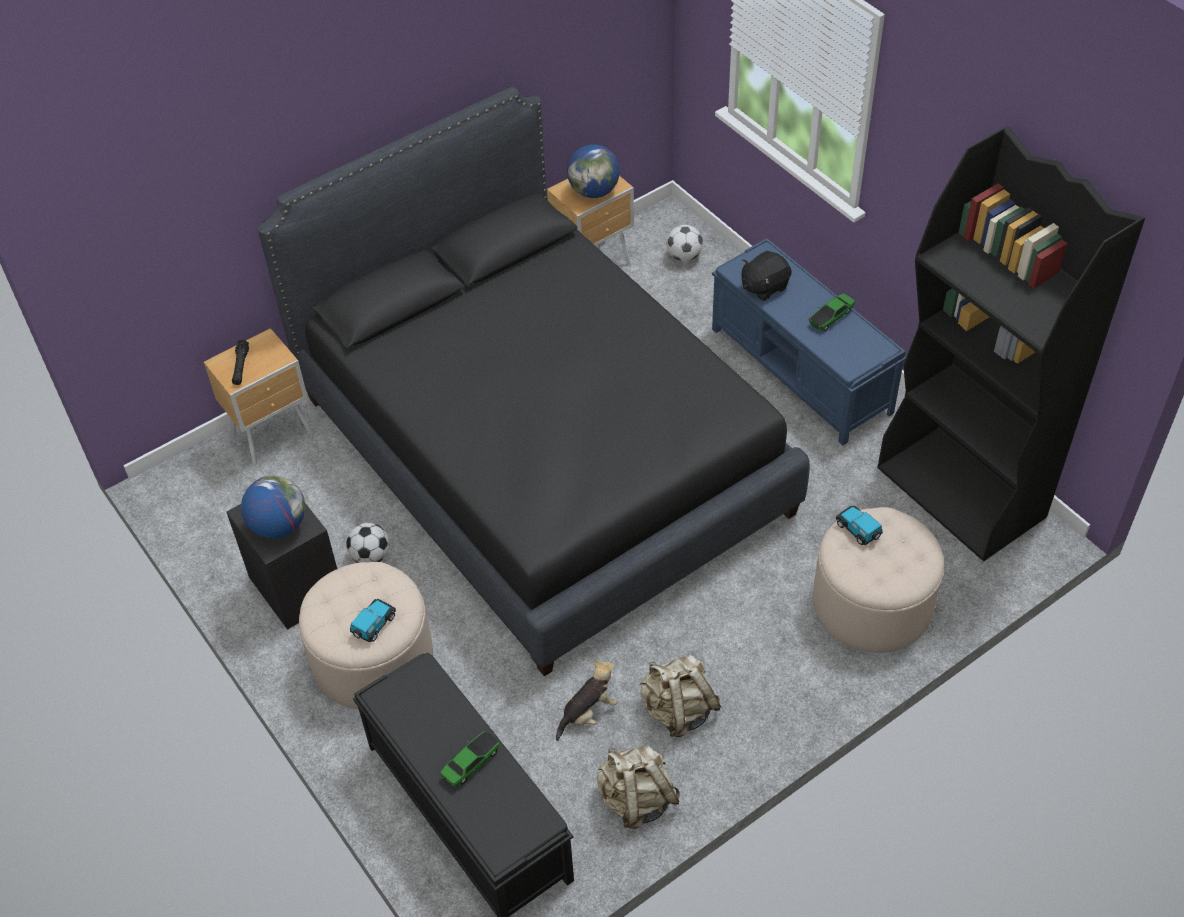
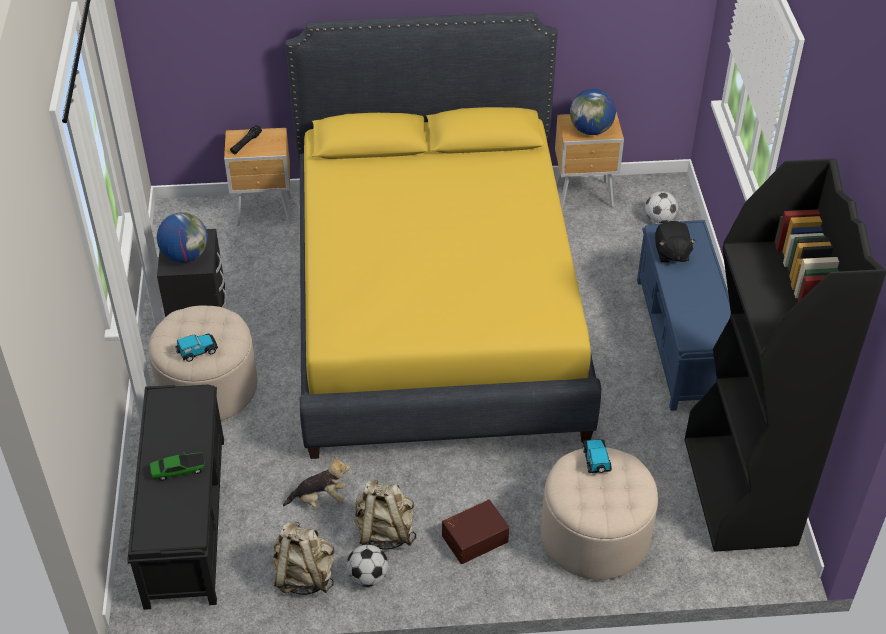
camera: 30 degrees right, 5 degrees down
black bed [258,87,810,677] -> yellow bed [285,12,601,459]
football [346,523,389,563] -> football moved to [347,544,388,587]
black plush toy [742,251,792,301] -> black plush toy turned 90 degrees counterclockwise [655,221,696,263]
toy car [809,293,855,331] -> none
none -> brown storage box [442,499,509,564]

